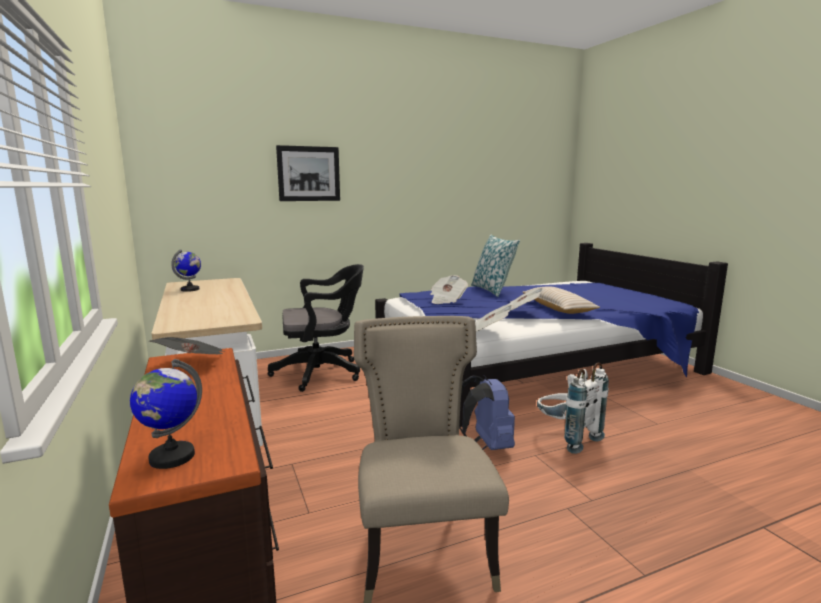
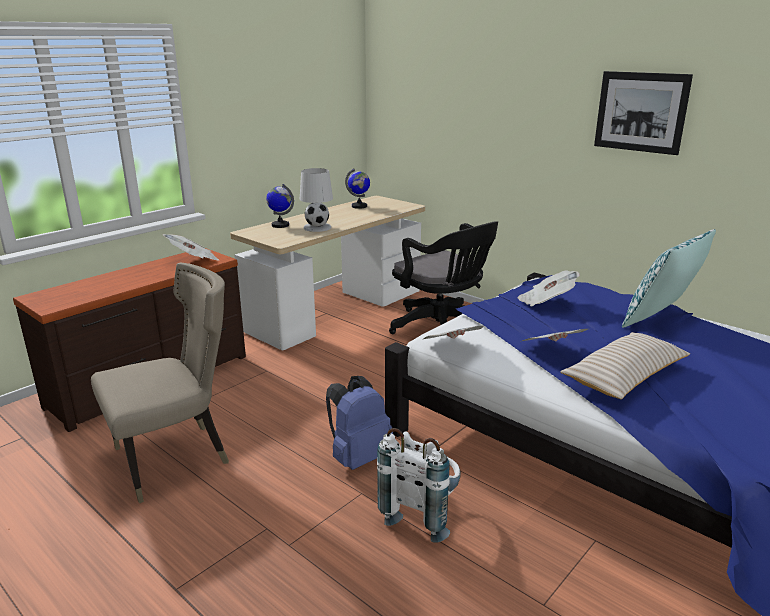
camera: 65 degrees right, 10 degrees up
globe [130,359,202,469] -> globe moved to [266,184,294,228]
picture [276,145,340,201] -> picture moved to [594,71,693,155]
none -> white table lamp [300,168,333,232]

